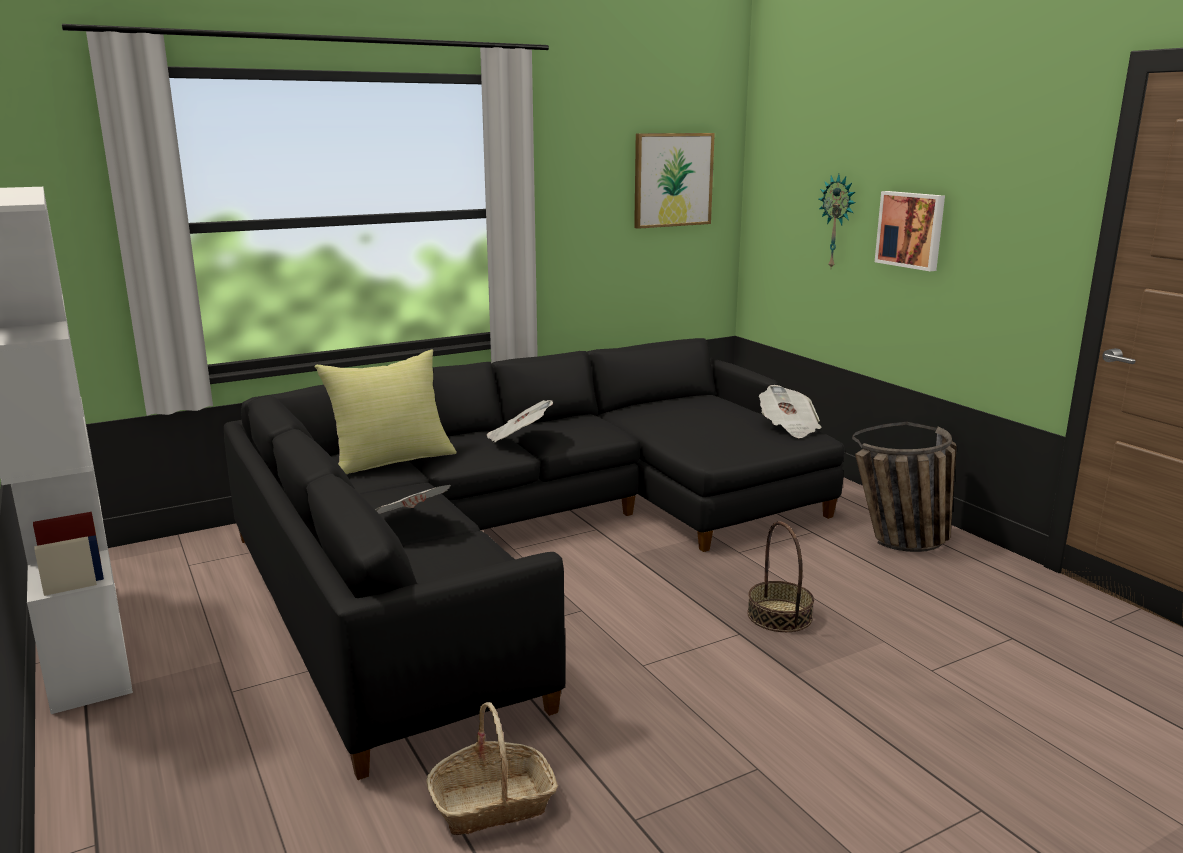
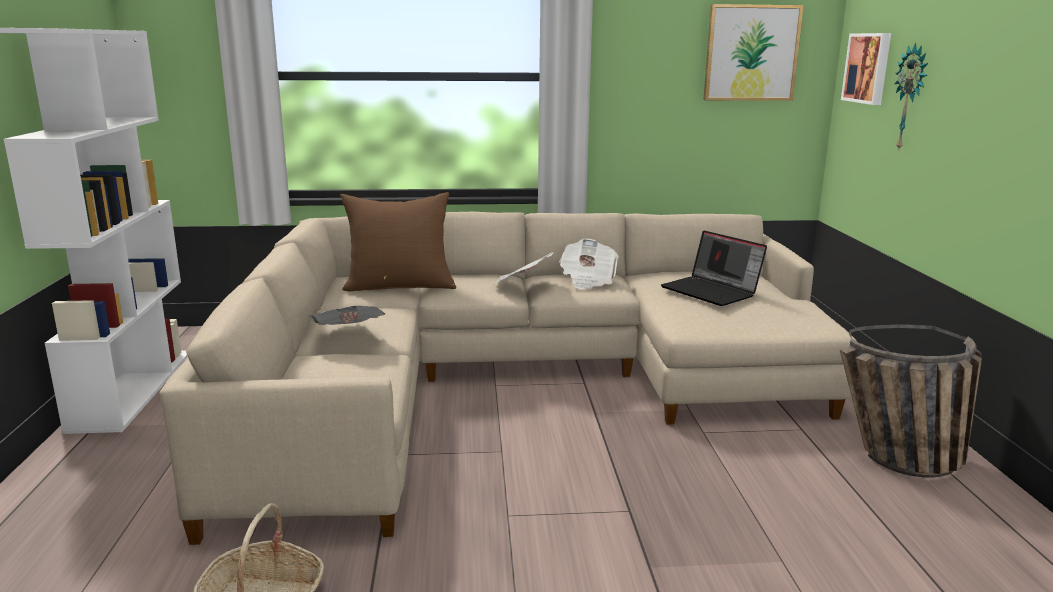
camera: 25 degrees right, 0 degrees up
black sofa [224,338,845,780] -> beige sofa [159,212,856,545]
yellow pillow [314,349,457,474] -> brown pillow [340,192,456,292]
basket [747,521,814,632] -> none
newspaper [759,385,822,438] -> newspaper moved to [559,238,619,289]
picture [875,191,945,271] -> picture moved to [841,33,891,105]
none -> laptop [661,230,767,306]

